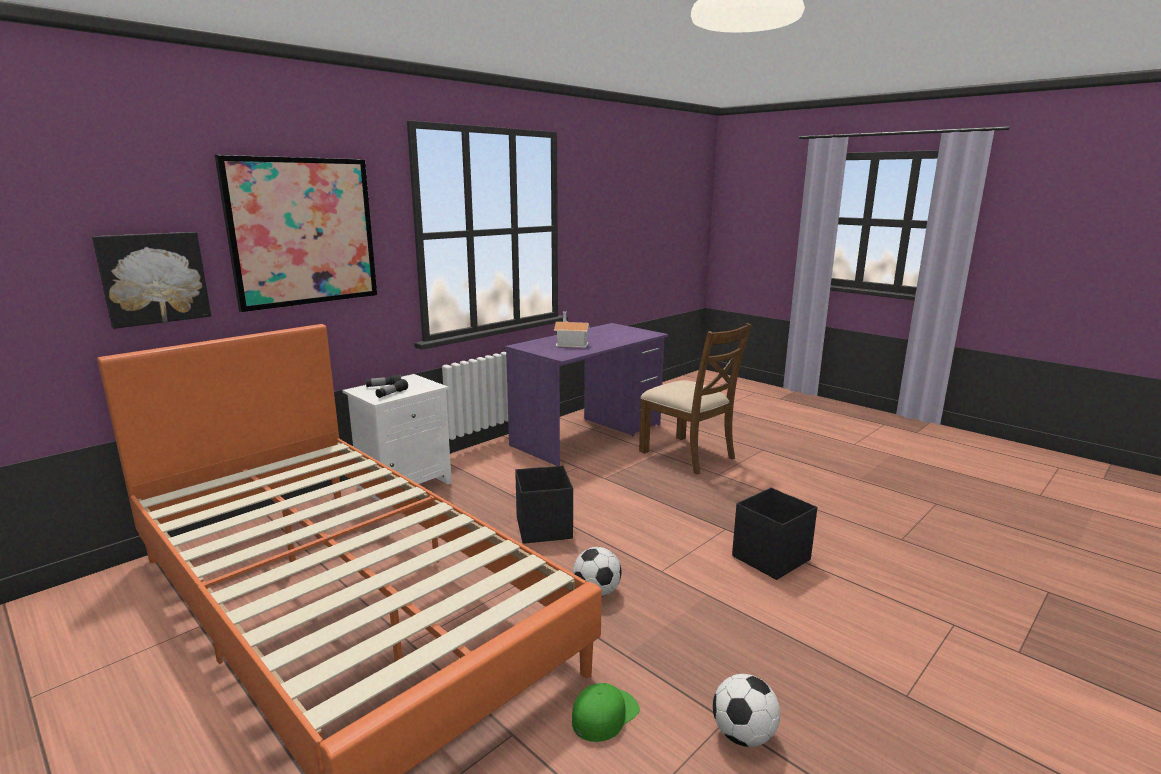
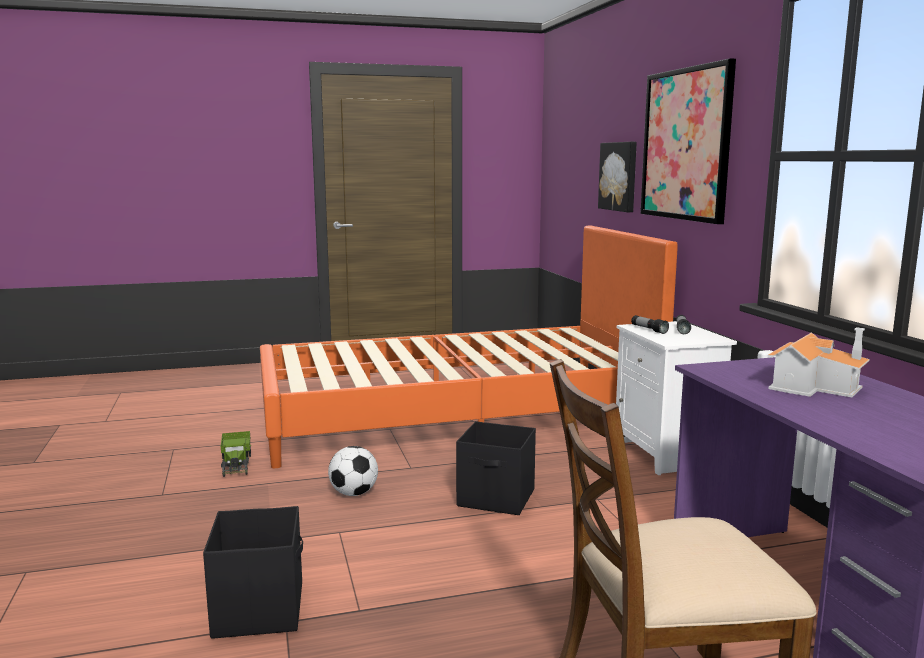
camera: 120 degrees right, 5 degrees down
green cap [572,683,640,742] -> toy truck [221,431,251,477]
football [713,674,780,747] -> none

